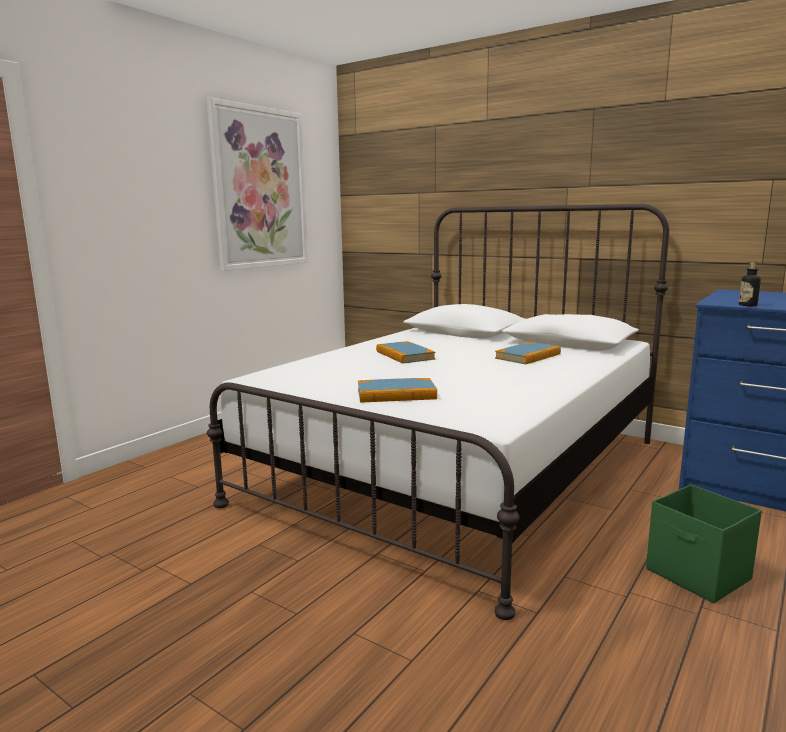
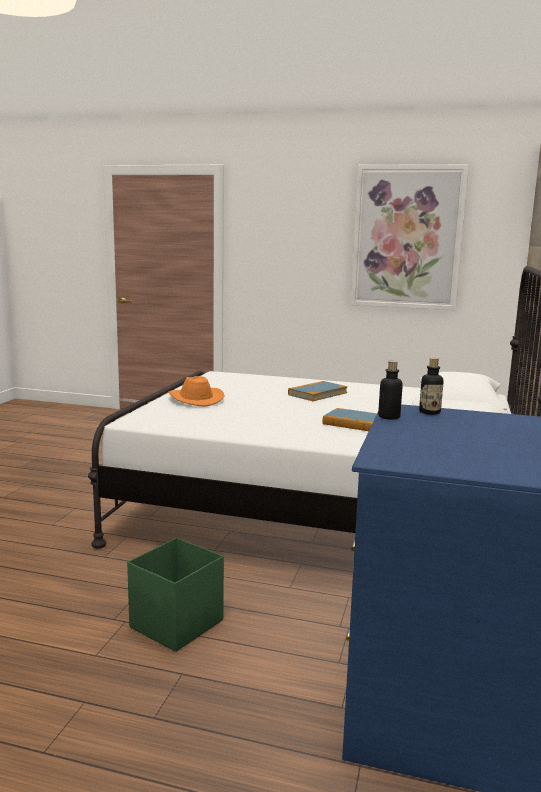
camera: 70 degrees right, 0 degrees up
book [358,378,437,403] -> orange hat [168,376,225,406]
none -> bottle [419,358,443,415]

